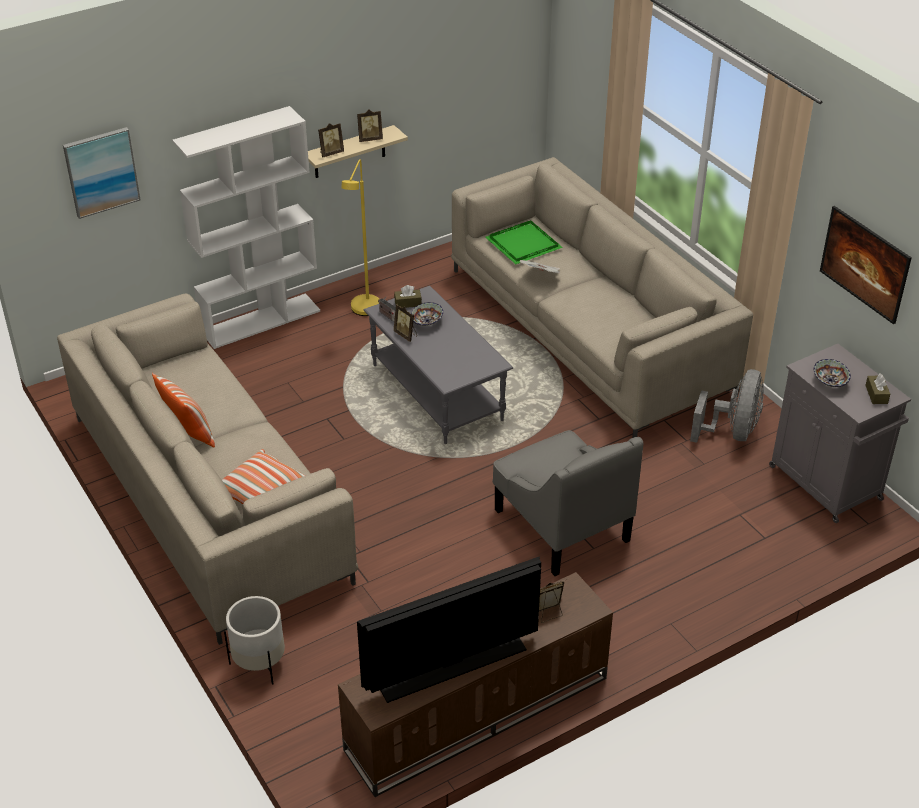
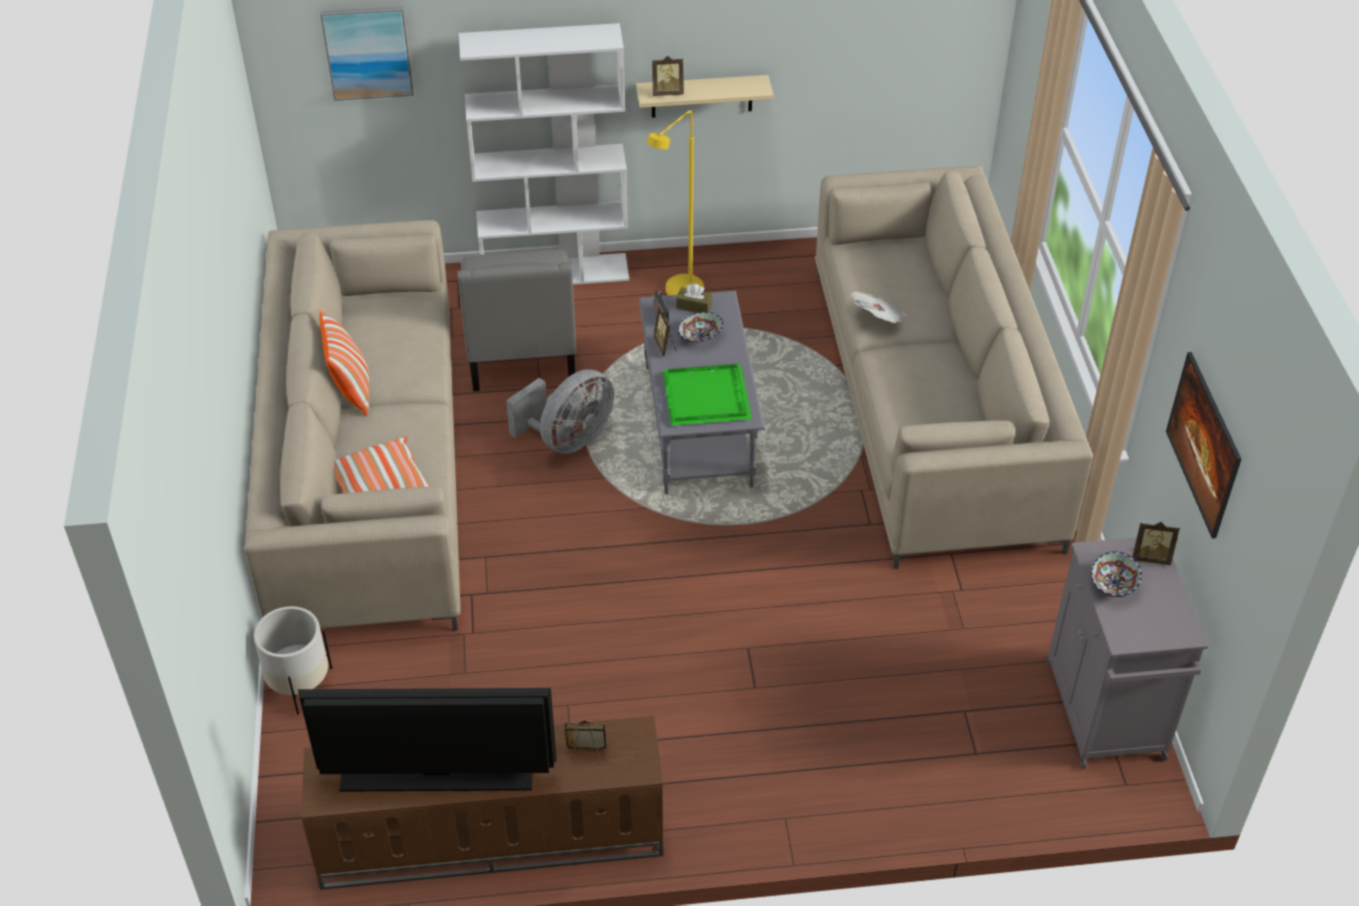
camera: 25 degrees right, 5 degrees up
picture frame [357,110,383,142] -> picture frame moved to [1132,522,1180,565]
green tray [485,220,563,264] -> green tray moved to [663,364,752,426]
grey armchair [492,430,643,576] -> grey armchair moved to [458,249,576,391]
grey fan [690,369,764,443] -> grey fan moved to [506,369,614,454]
brown tissue box [865,373,890,404] -> none

